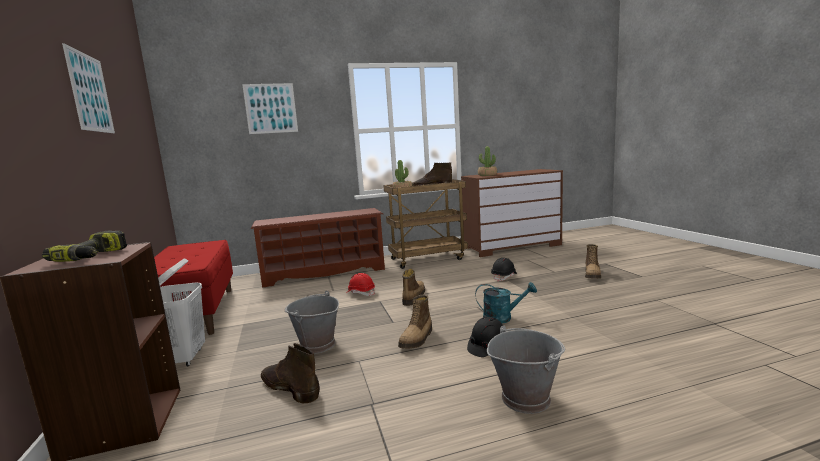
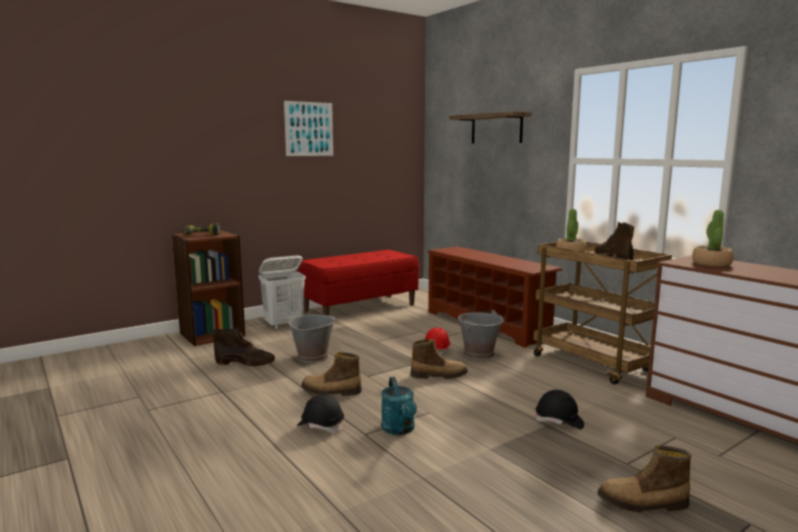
camera: 70 degrees right, 0 degrees up
picture [242,83,298,134] -> shelf [449,111,532,144]
brown boot [261,343,320,403] -> brown boot turned 75 degrees clockwise [213,328,275,366]
grey bucket [487,325,565,414] -> grey bucket moved to [458,310,504,360]

